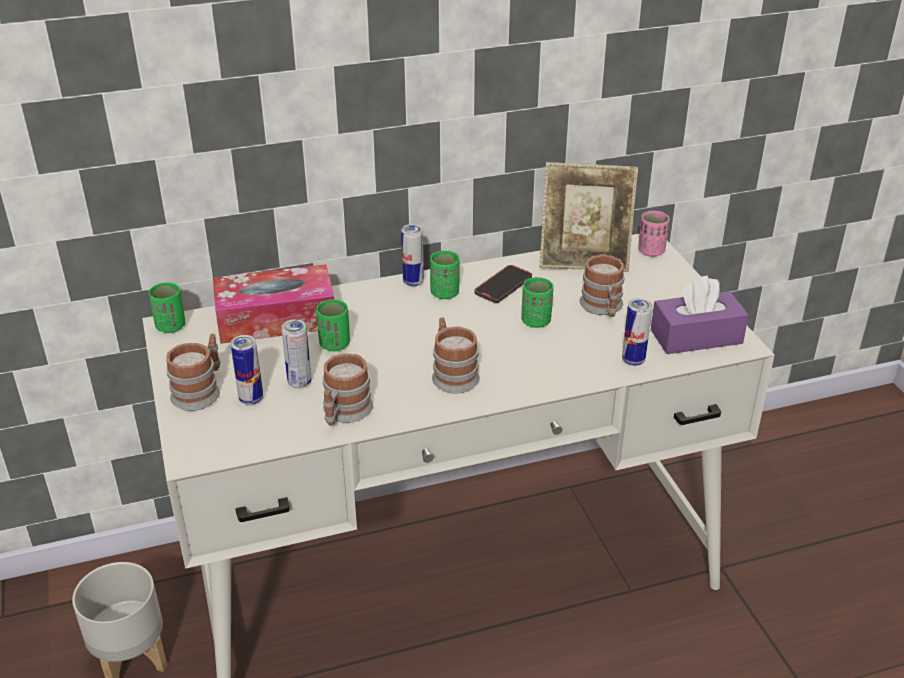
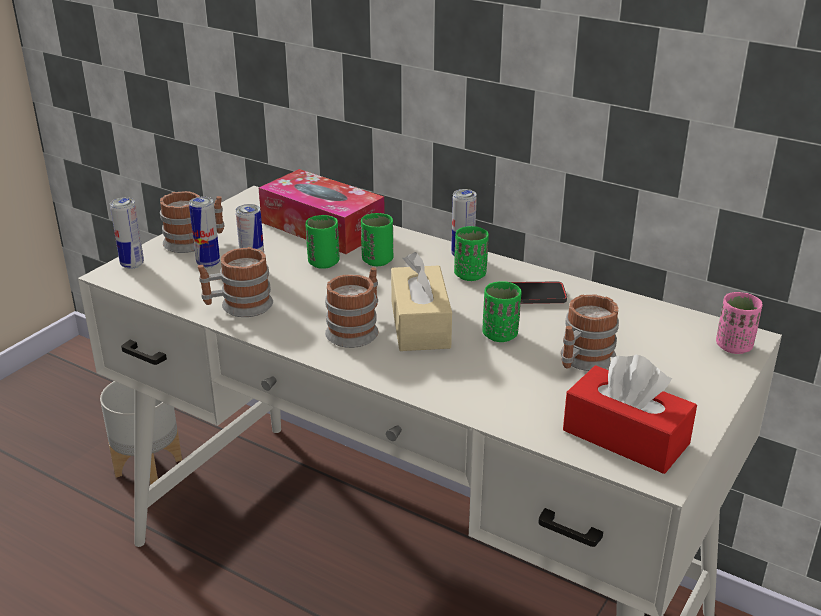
camera: 50 degrees right, 5 degrees down
green cup [149,282,185,333] -> green cup moved to [361,213,393,266]
picture frame [540,162,638,272] -> none
can [622,298,652,366] -> can moved to [110,197,144,269]
purple tissue box [651,276,749,354] -> red tissue box [563,354,697,474]
none -> beige tissue box [391,252,452,351]

